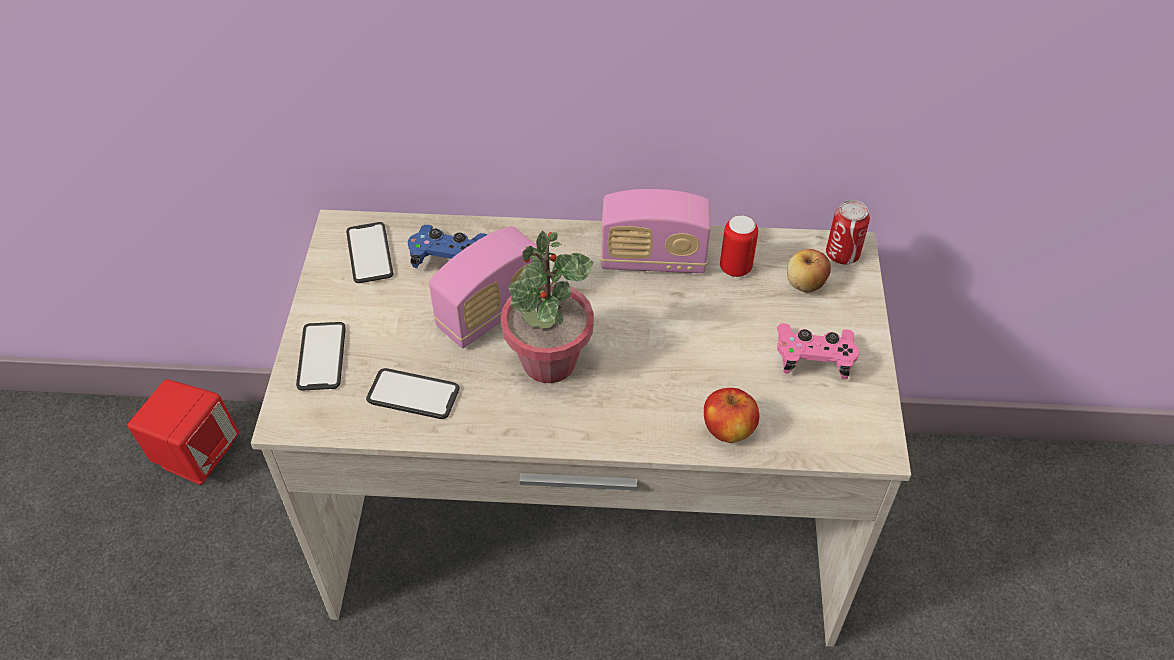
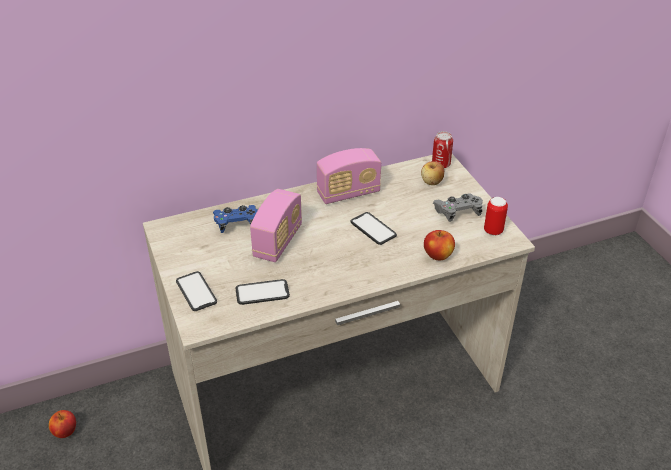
camera: 25 degrees left, 10 degrees down
red speaker [127,379,239,485] -> apple [49,410,76,438]
phone [346,222,393,283] -> phone moved to [350,212,397,245]
potted plant [501,231,594,383] -> none
can [720,215,758,277] -> can moved to [484,197,508,235]
pink game controller [777,323,859,379] -> grey game controller [433,193,483,222]

